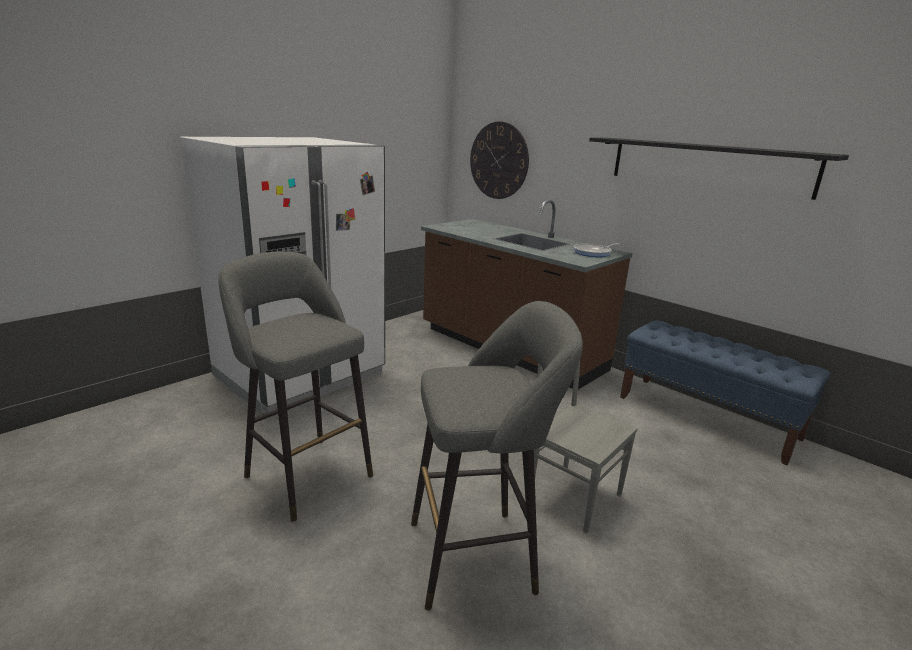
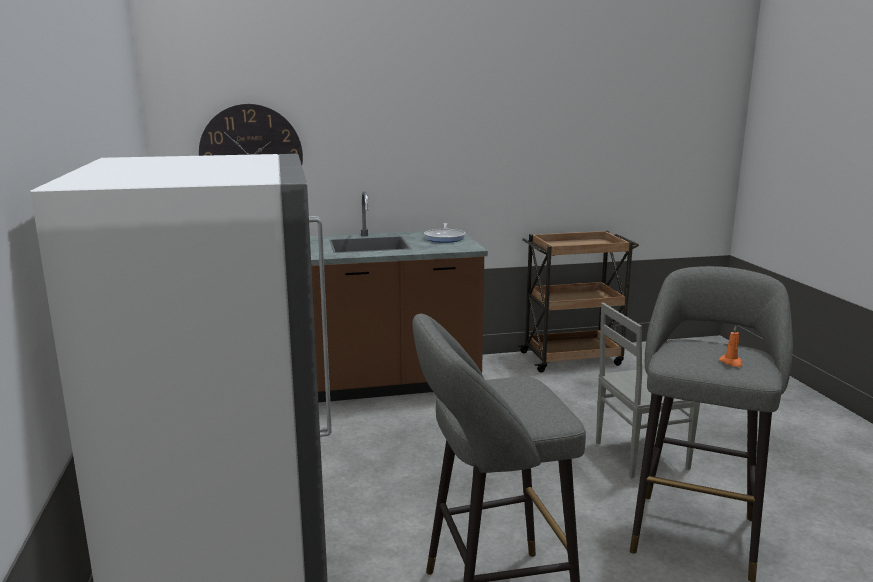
camera: 55 degrees left, 5 degrees down
black shelf [589,138,849,200] -> none
blue bench [620,320,830,465] -> brown cart [518,231,639,373]
none -> orange candle [719,325,742,367]

